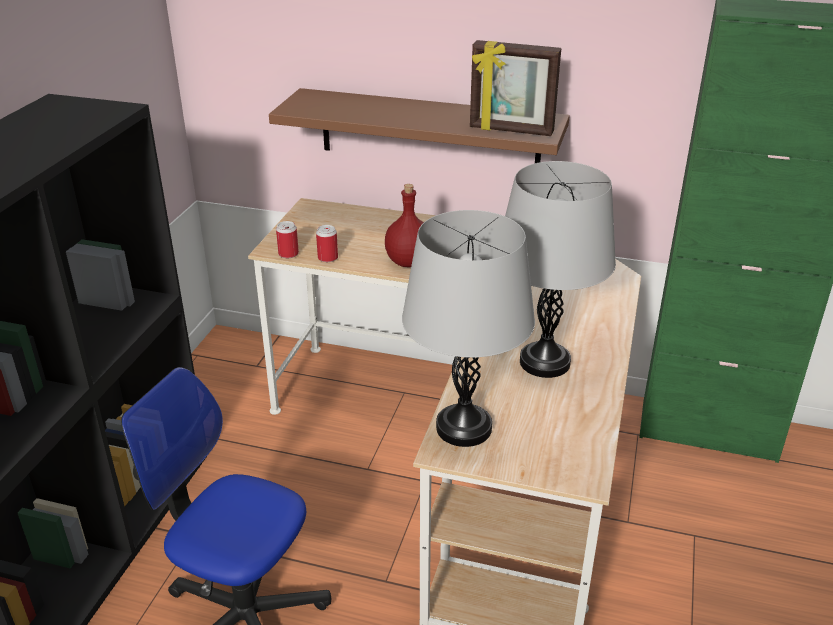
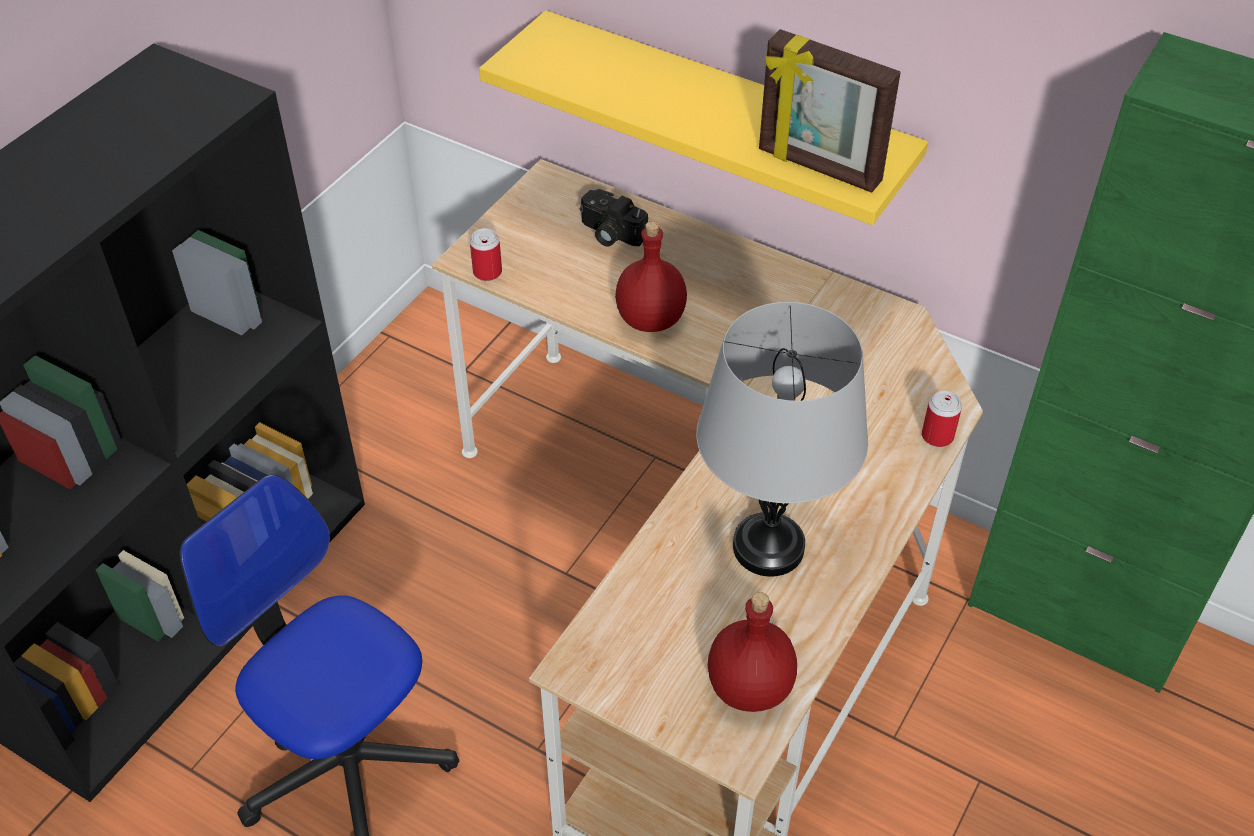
camera: 15 degrees right, 15 degrees up
brown shelf [269,88,570,163] -> yellow shelf [479,10,928,225]
can [316,225,338,262] -> can moved to [922,390,962,447]
grey table lamp [402,210,535,447] -> none
none -> camera [580,189,648,247]
none -> red bottle [708,592,797,712]

